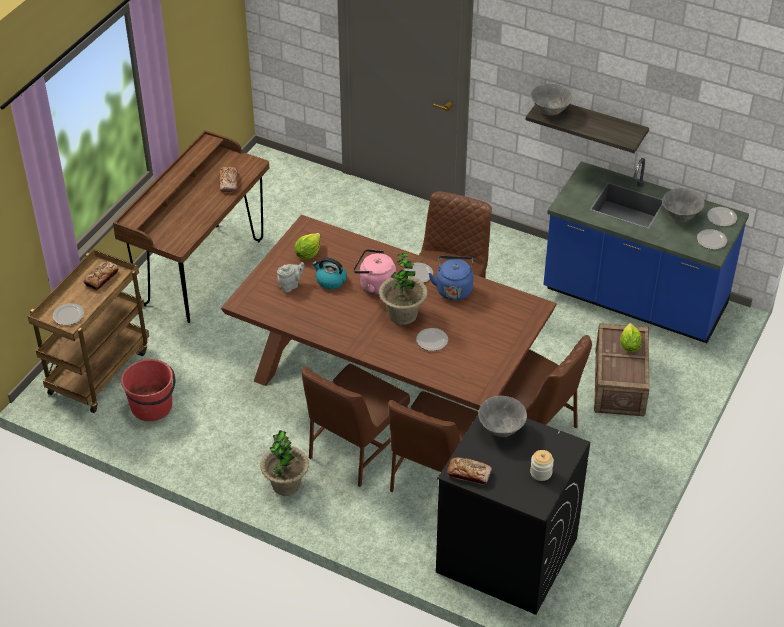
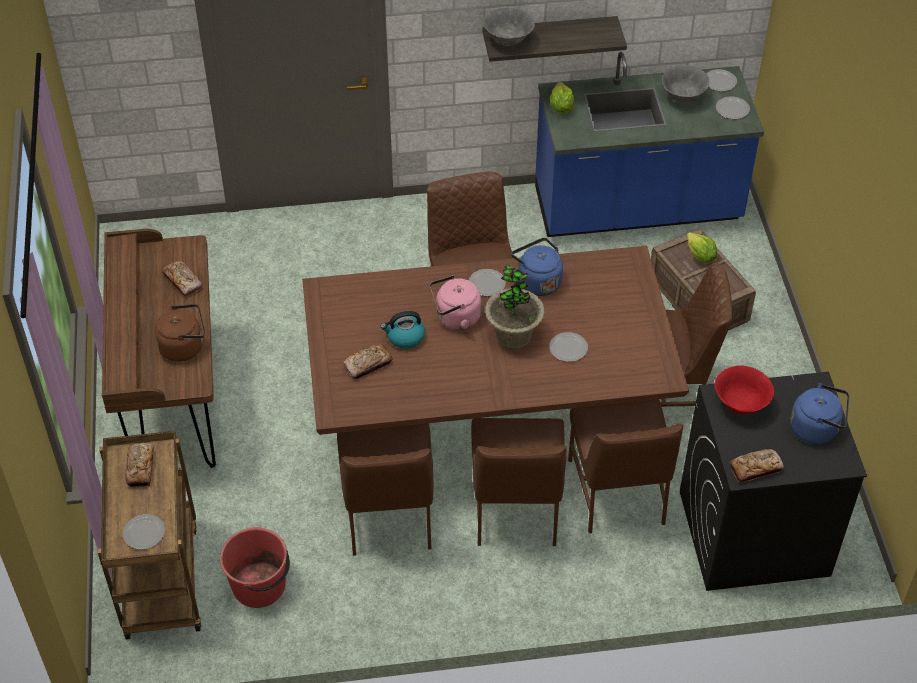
camera: 35 degrees left, 5 degrees up
potted plant [260,430,309,496] -> none
grey teapot [277,262,304,293] -> bread [343,344,392,379]
lettuce [294,233,321,259] -> lettuce moved to [550,82,574,114]
grey bowl [478,396,527,437] -> red bowl [715,366,774,414]
jar [530,450,554,481] -> blue kettle [790,383,849,444]
none -> brown kettle [155,304,205,362]
none -> brown chair [337,423,434,556]

